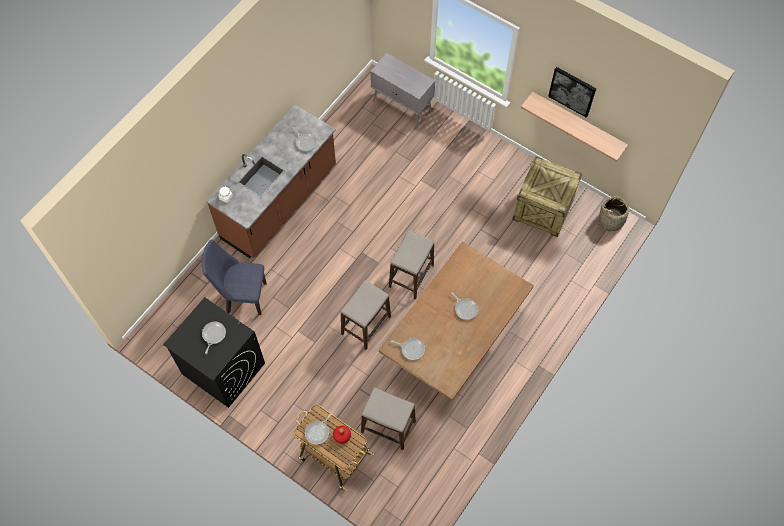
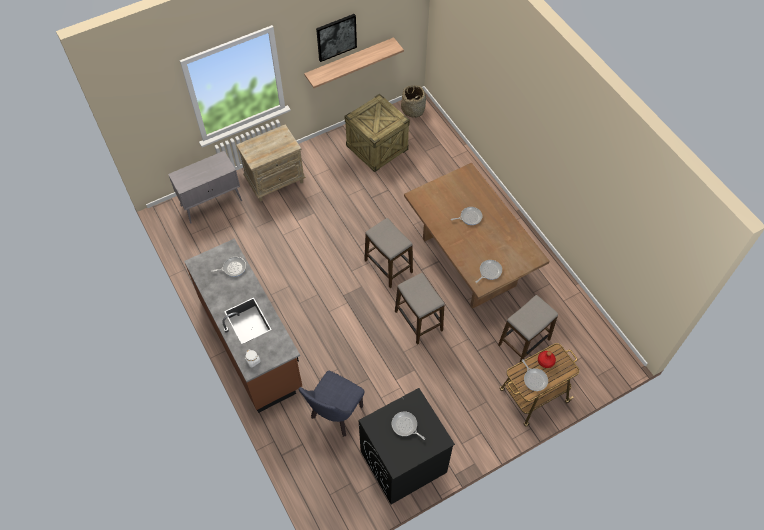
camera: 65 degrees left, 5 degrees down
none -> beige nightstand [236,124,306,202]

